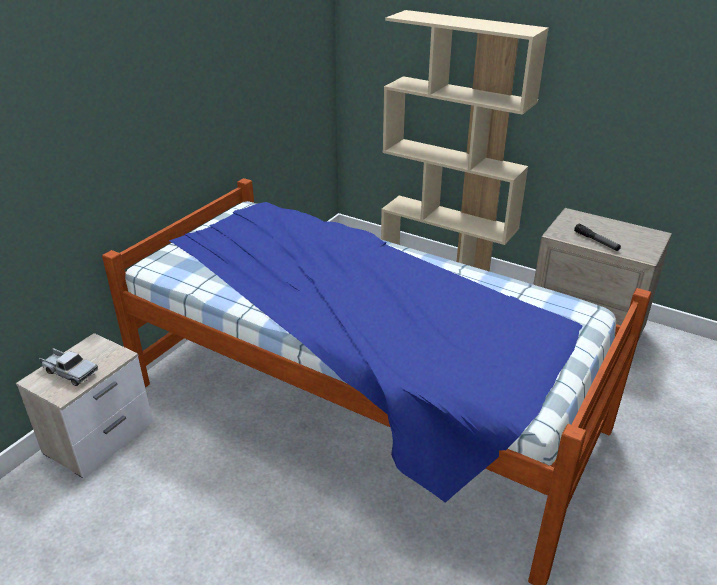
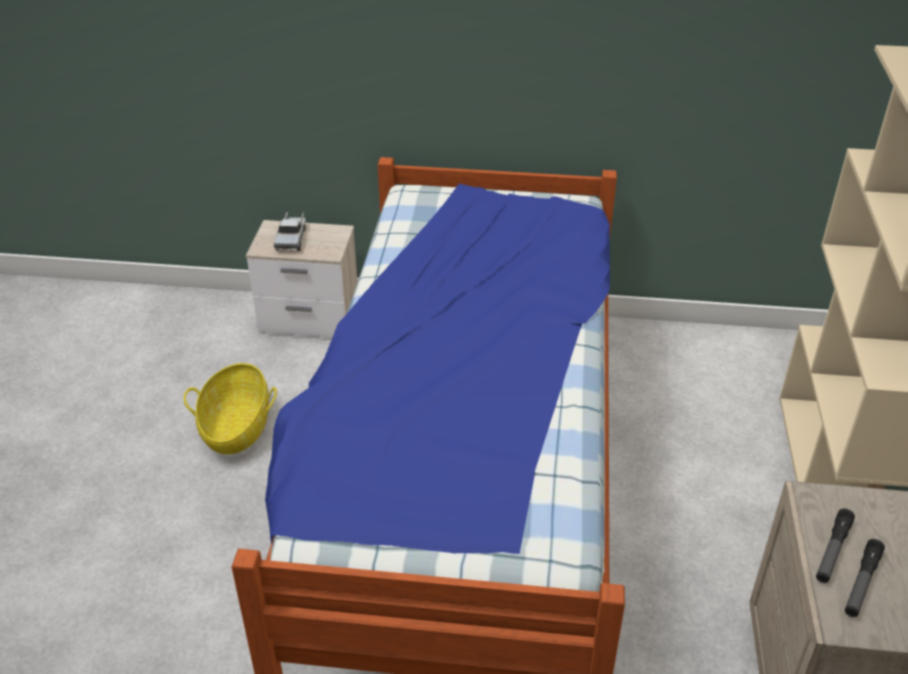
camera: 65 degrees right, 5 degrees up
none -> basket [184,363,277,454]
none -> flashlight [845,539,885,617]

